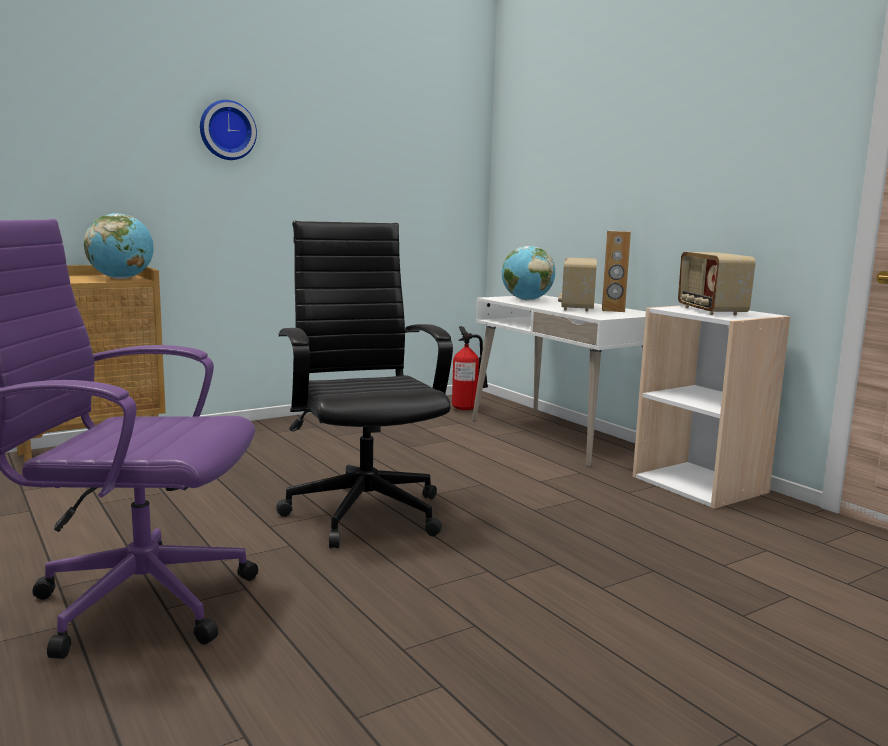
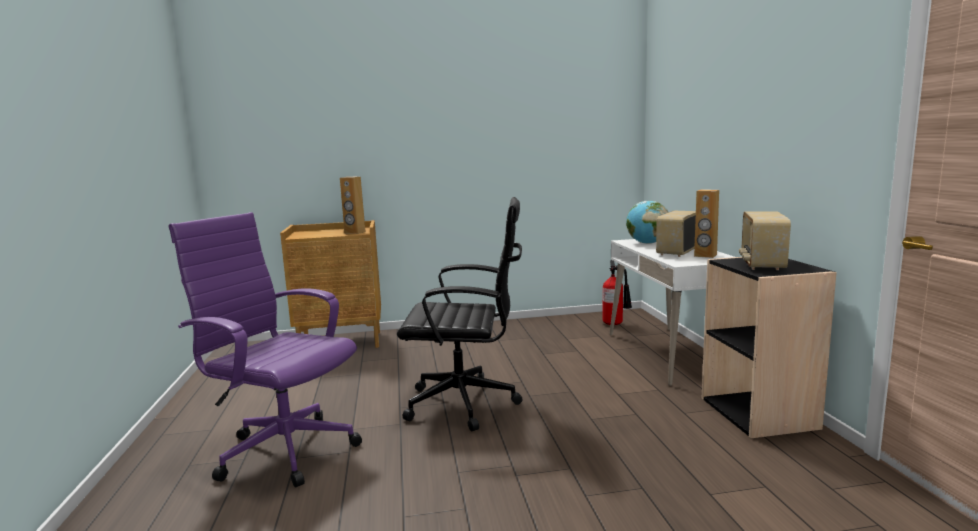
camera: 25 degrees right, 0 degrees up
globe [84,213,154,279] -> brown speaker [340,176,366,234]
wall clock [200,100,257,160] -> none
black office chair [276,221,453,548] -> black office chair turned 90 degrees clockwise [397,197,522,432]
white bookcase [633,305,790,509] -> black bookcase [702,257,837,438]

